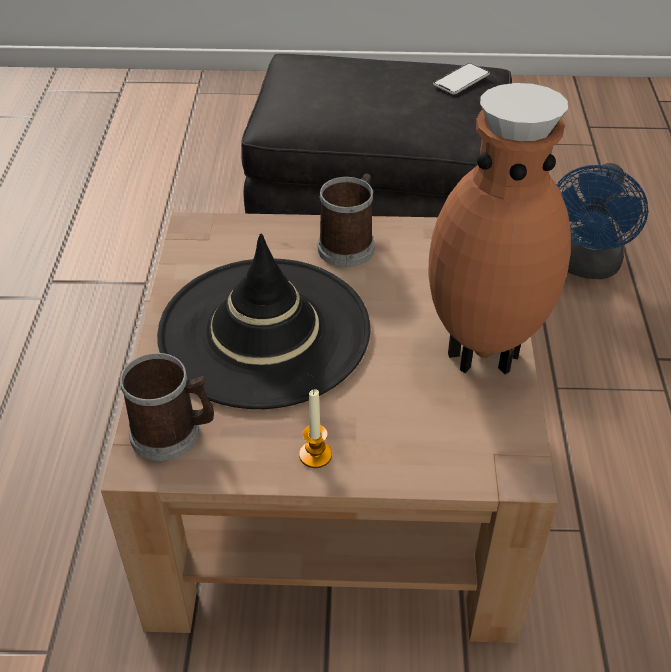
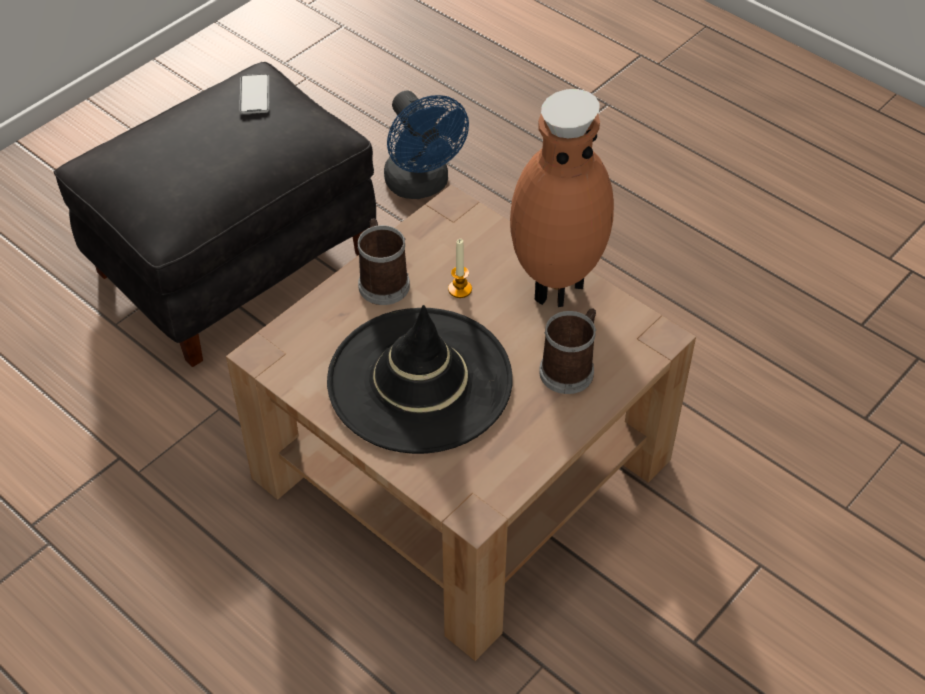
camera: 50 degrees left, 5 degrees up
mug [120,353,214,461] -> mug moved to [539,308,596,394]
candle [299,389,332,468] -> candle moved to [448,239,472,298]

